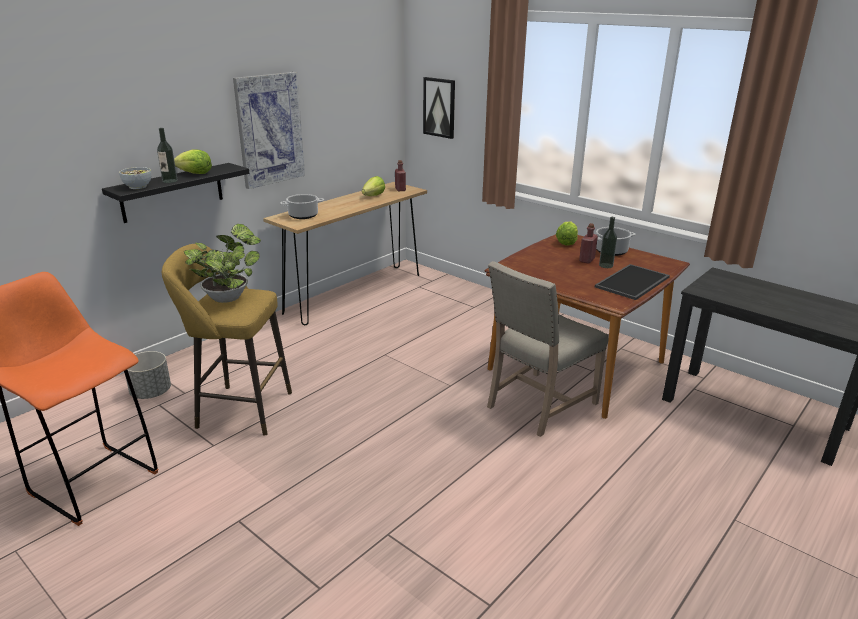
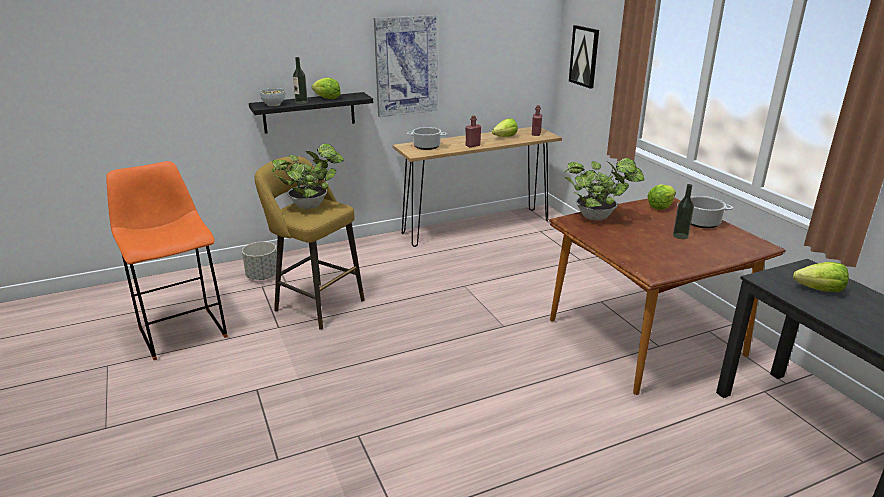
camera: 25 degrees right, 0 degrees up
beige chair [487,261,608,437] -> none
red bottle [579,223,598,264] -> red bottle moved to [466,115,481,148]
tray [595,264,670,300] -> none
none -> potted plant [564,158,645,221]
none -> lettuce [793,262,849,292]

